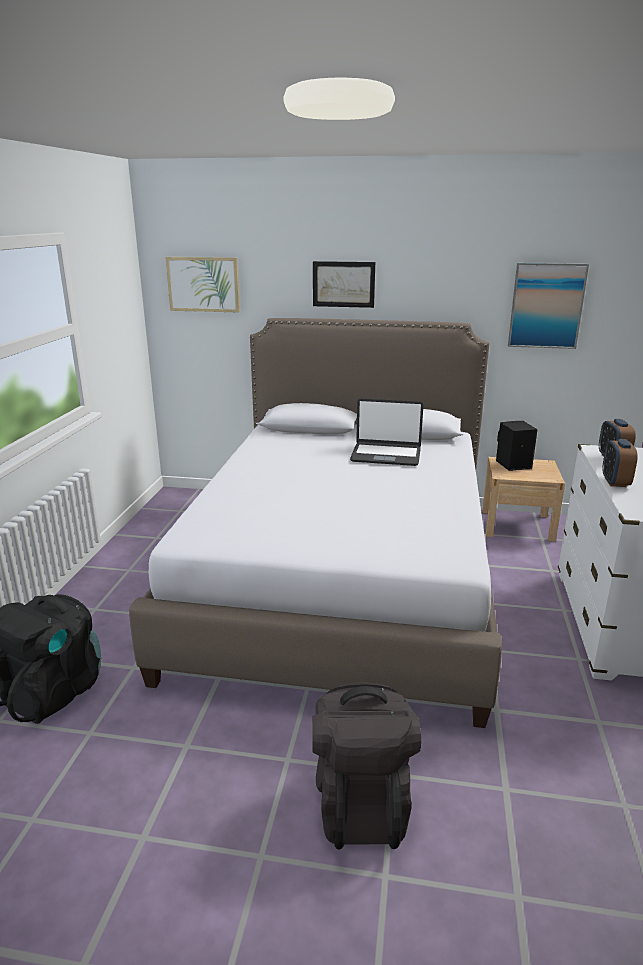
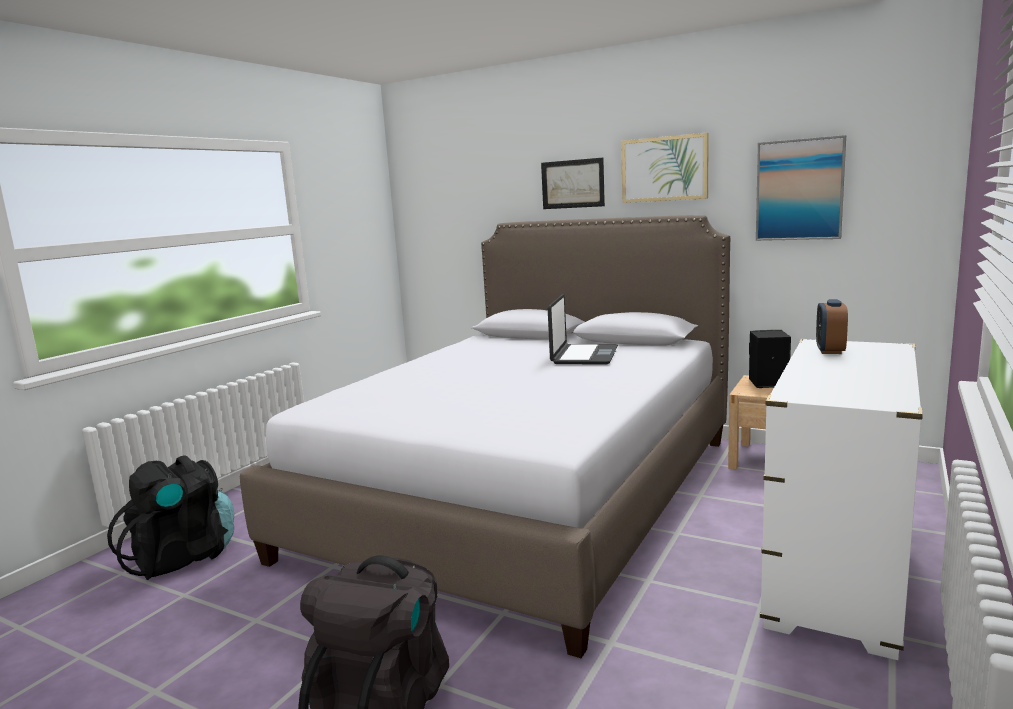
camera: 20 degrees right, 10 degrees down
picture [165,257,240,313] -> picture moved to [621,133,709,203]
laptop [350,398,423,466] -> laptop turned 105 degrees counterclockwise [548,294,618,365]
alarm clock [602,439,638,487] -> none

